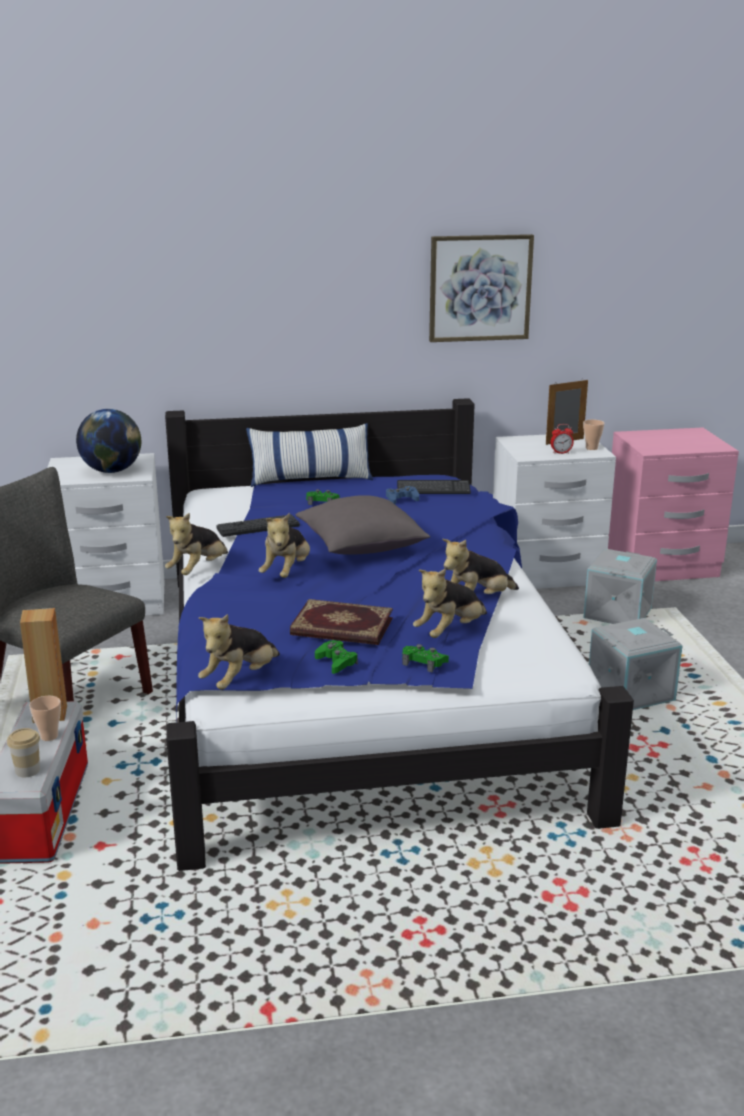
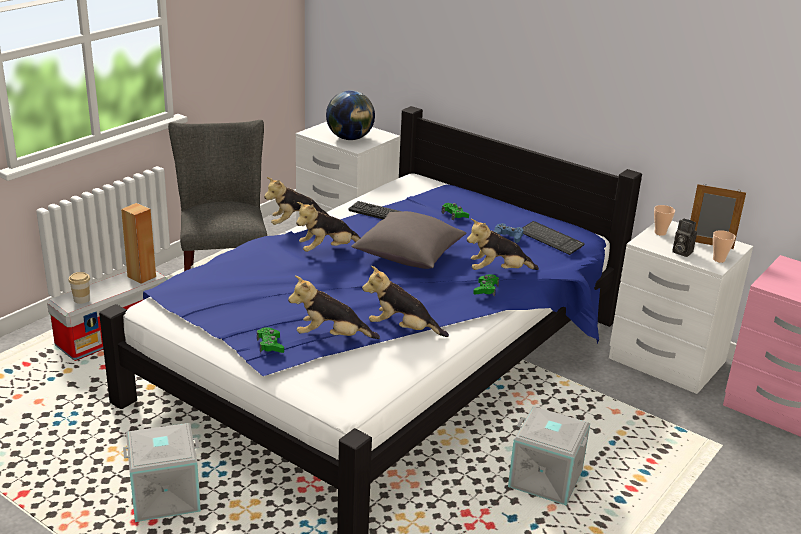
camera: 45 degrees right, 5 degrees up
cup [29,696,61,741] -> cup moved to [654,205,675,236]
plush toy [198,614,280,690] -> plush toy moved to [467,219,539,270]
pillow [246,423,373,487] -> none
book [290,599,393,645] -> none
green game controller [315,640,358,674] -> green game controller moved to [473,274,499,296]
picture [429,234,534,342] -> none
alarm clock [551,424,574,454] -> camera [672,219,697,257]
grey storage box [583,549,657,624] -> grey storage box moved to [123,423,201,522]

